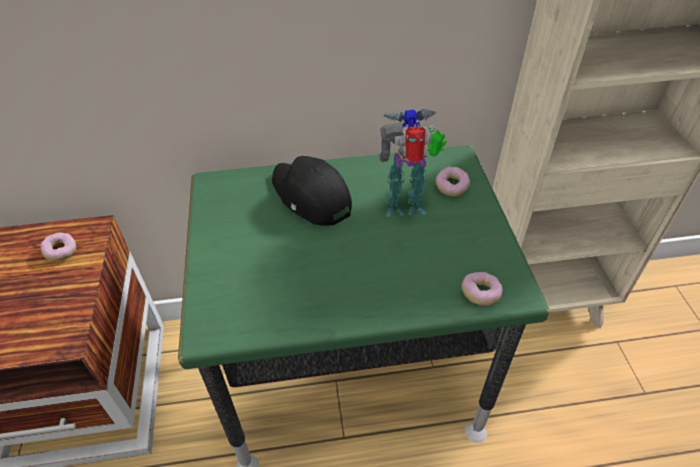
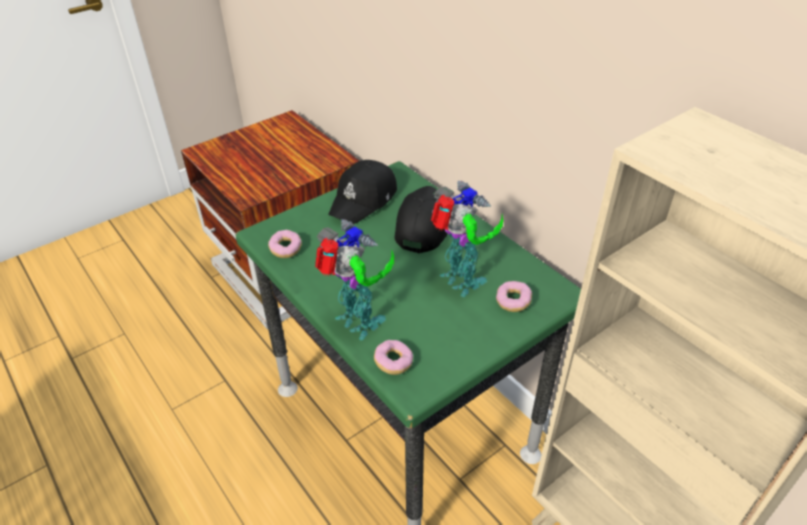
camera: 60 degrees right, 5 degrees down
donut [41,232,76,261] -> donut moved to [268,230,302,258]
none -> toy robot [315,219,394,340]
none -> black cap [328,160,397,224]

